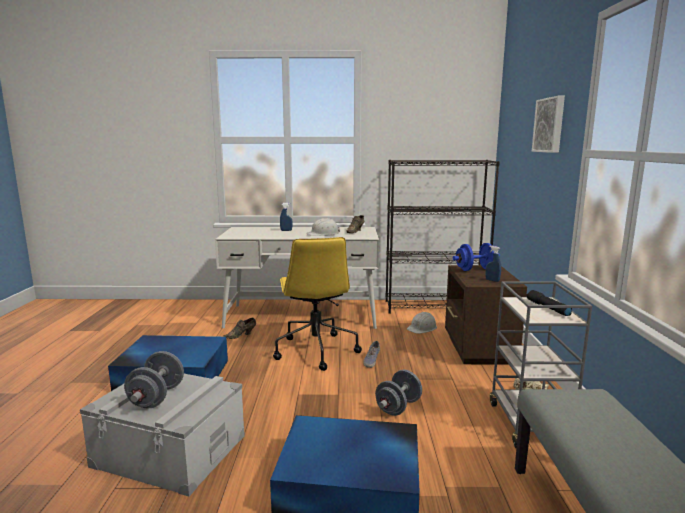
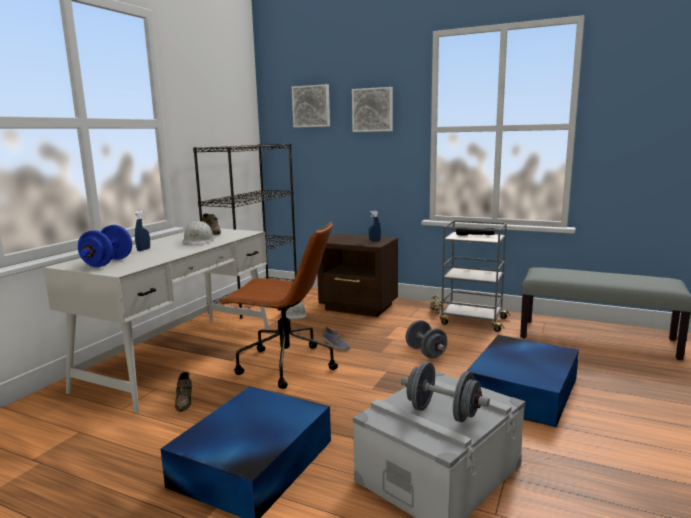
camera: 65 degrees left, 0 degrees up
yellow office chair [273,237,362,371] -> brown office chair [219,222,338,389]
blue dumbbell [453,243,500,271] -> blue dumbbell moved to [78,225,132,267]
none -> picture [292,84,330,127]

